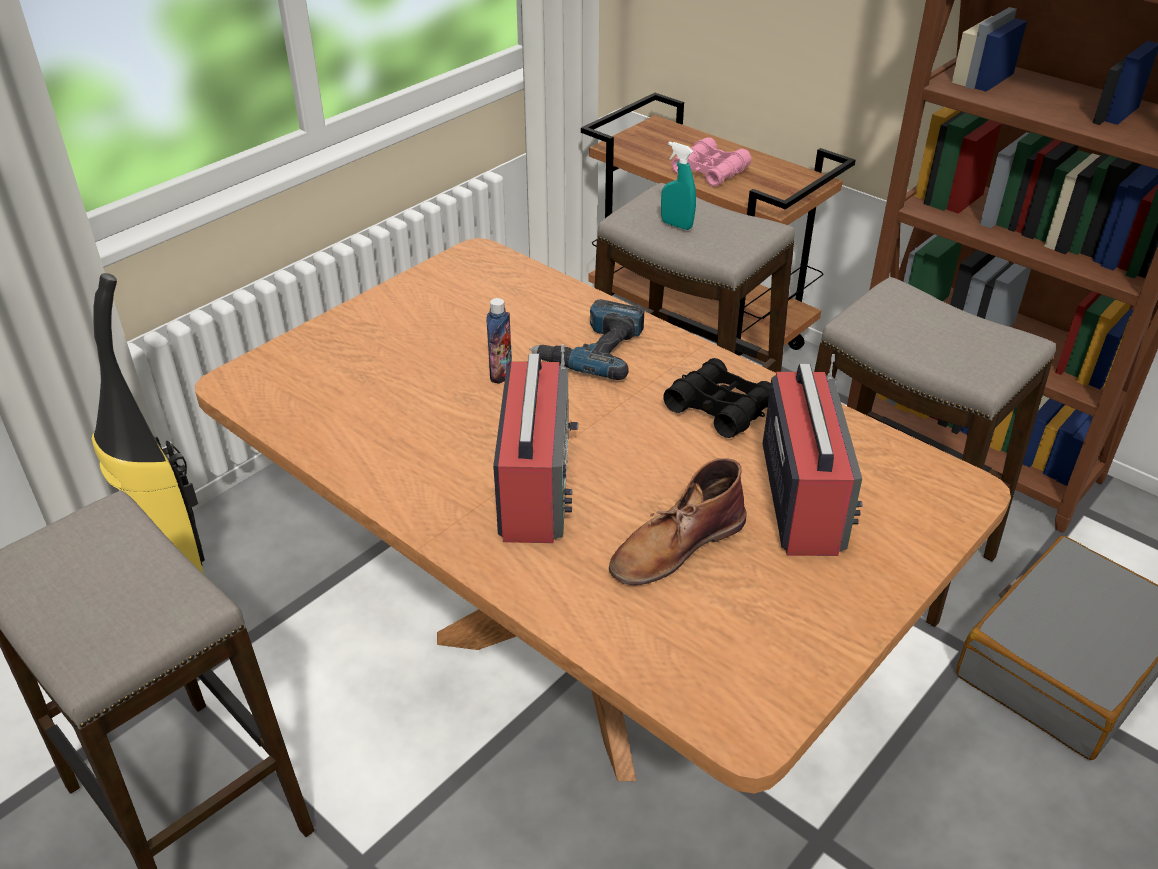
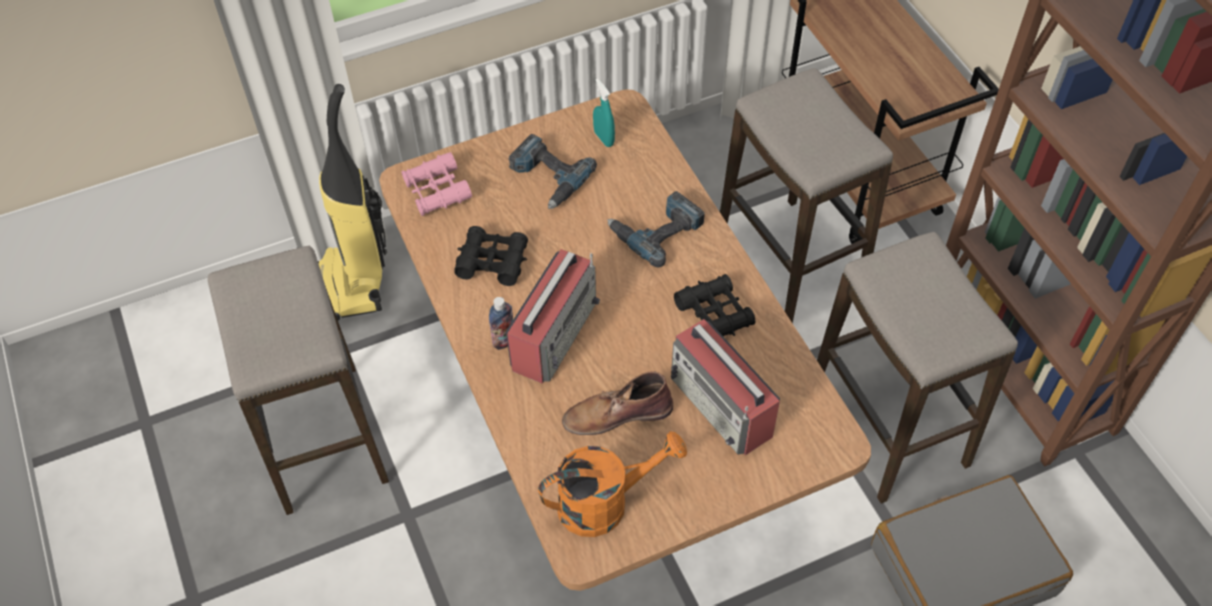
camera: 25 degrees right, 15 degrees up
bottle [486,298,512,384] -> bottle moved to [489,297,513,350]
turquoise spray bottle [661,142,696,230] -> turquoise spray bottle moved to [593,78,615,147]
pink binoculars [671,137,752,187] -> pink binoculars moved to [401,152,472,216]
radio [762,354,863,556] -> radio turned 120 degrees clockwise [671,319,780,455]
none -> black binoculars [454,226,528,286]
none -> power drill [508,134,597,209]
none -> orange watering can [538,431,687,537]

